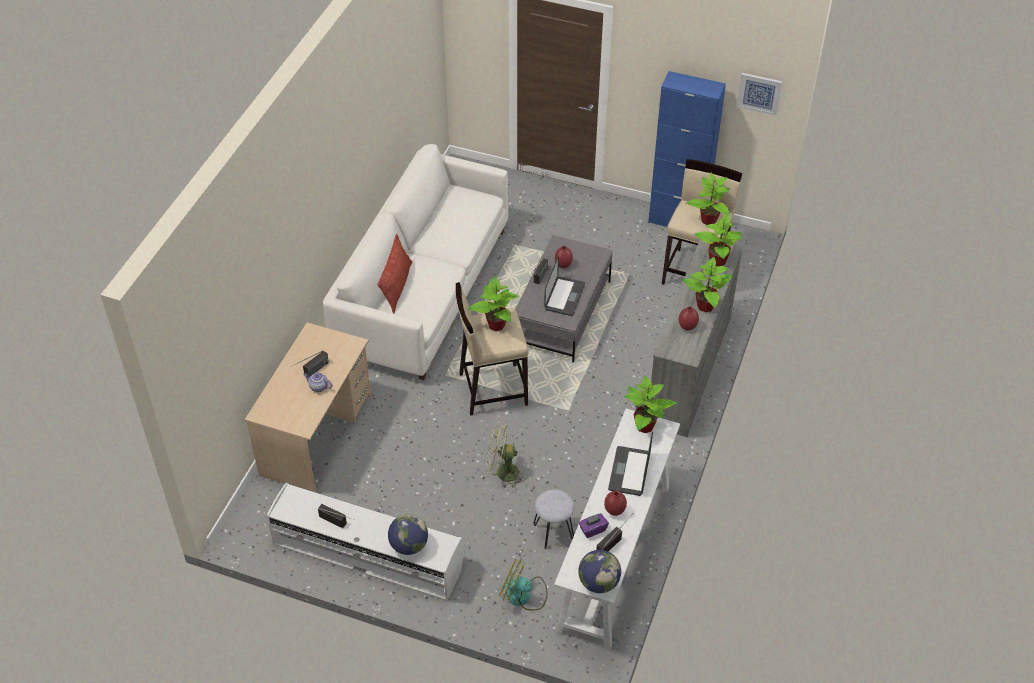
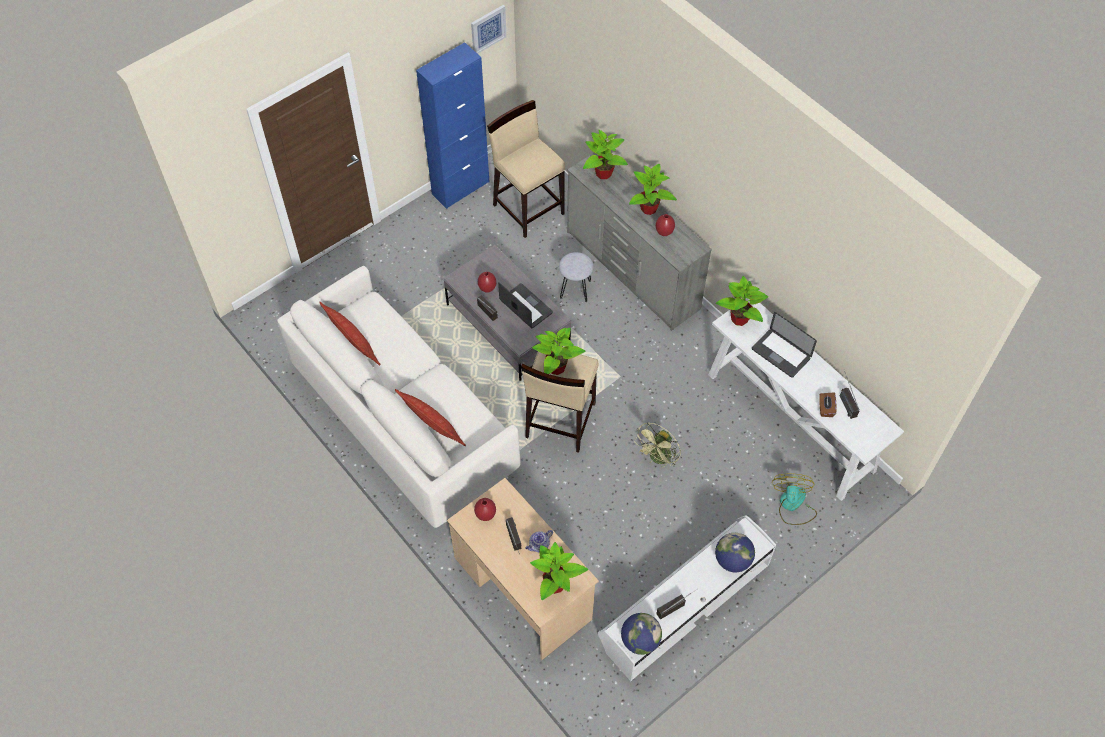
camera: 60 degrees left, 10 degrees up
fan [499,559,547,610] -> fan turned 135 degrees clockwise [772,474,817,525]
grey stool [534,489,575,549] -> grey stool moved to [559,252,594,302]
globe [578,550,621,593] -> globe moved to [621,613,662,655]
purple tissue box [579,513,609,538] -> brown tissue box [819,393,836,417]
red vase [604,491,627,516] -> red vase moved to [474,498,496,521]
potted plant [686,172,730,225] -> potted plant moved to [530,542,588,600]
none -> pillow [319,302,381,366]

